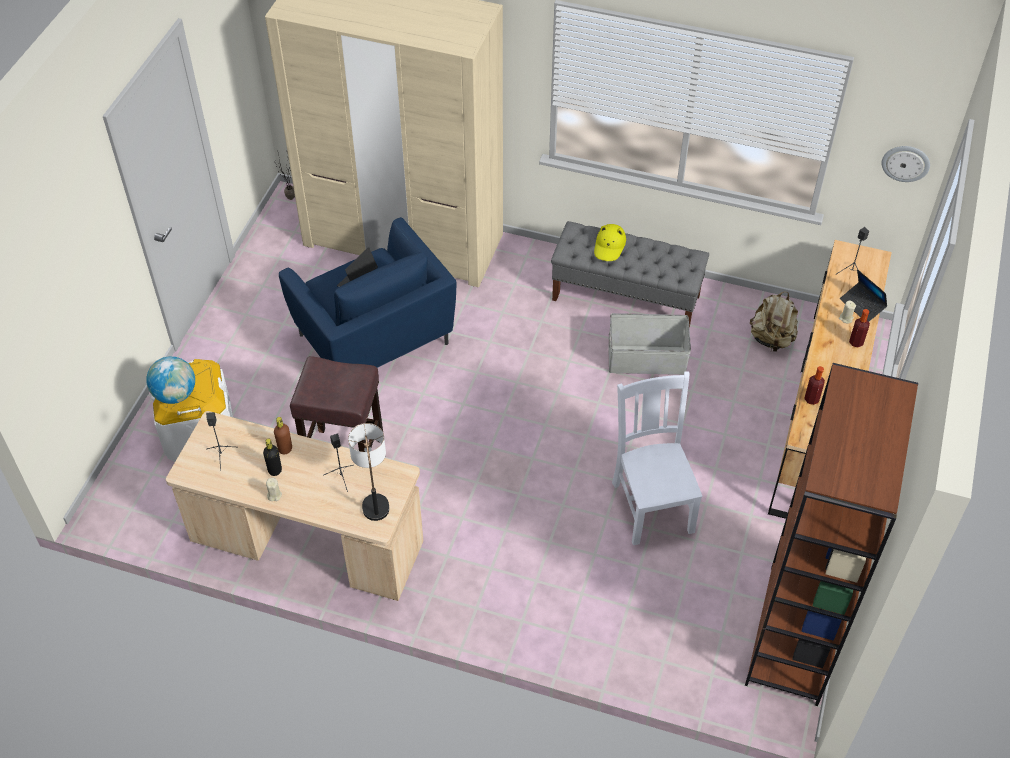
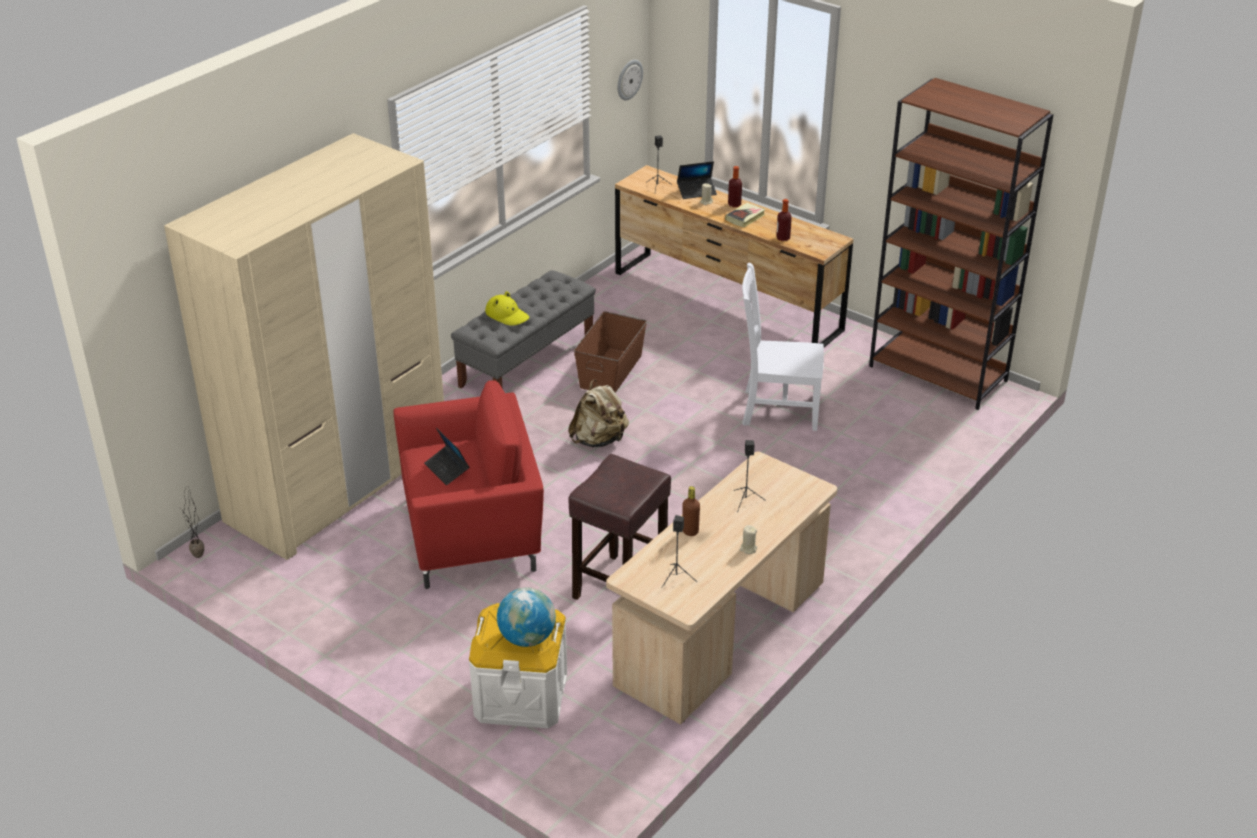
camera: 70 degrees left, 15 degrees down
black bottle [263,438,282,476] -> none
blue armchair [279,217,456,368] -> red armchair [393,380,544,589]
table lamp [348,423,389,521] -> none
grey storage box [608,313,691,375] -> brown storage box [574,311,647,393]
beige backpack [750,292,798,352] -> beige backpack moved to [568,379,629,447]
none -> book [725,203,766,227]

